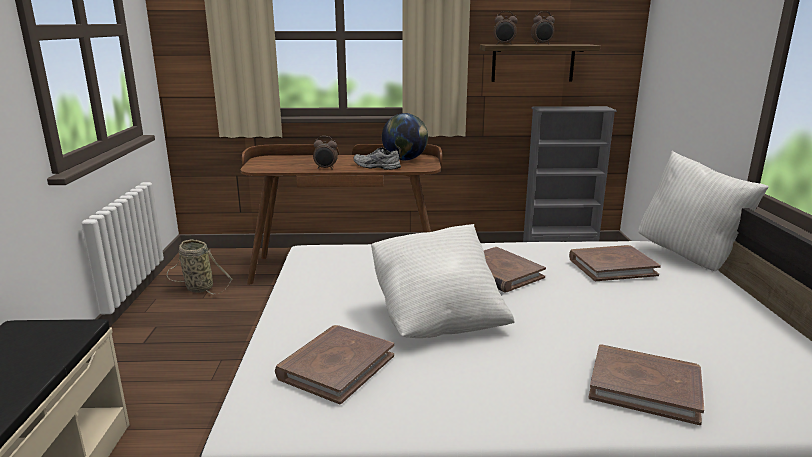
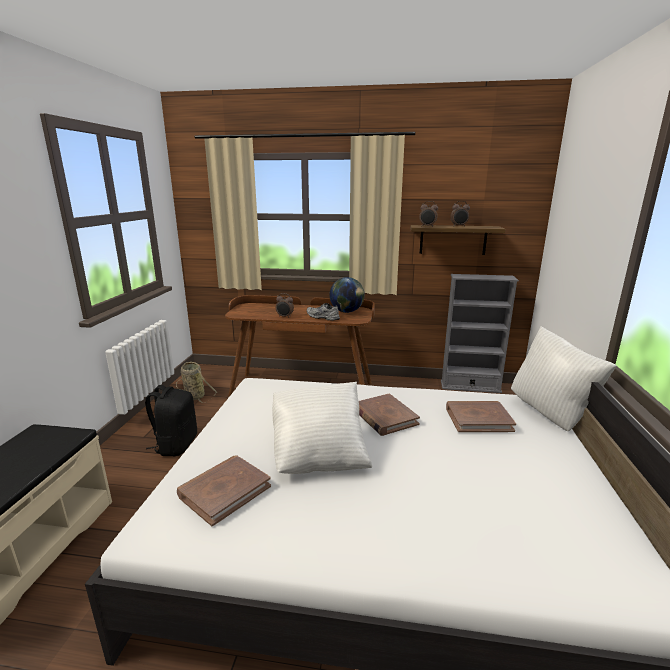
camera: 10 degrees right, 0 degrees up
brown book [589,344,704,425] -> none
none -> black backpack [145,385,197,456]

